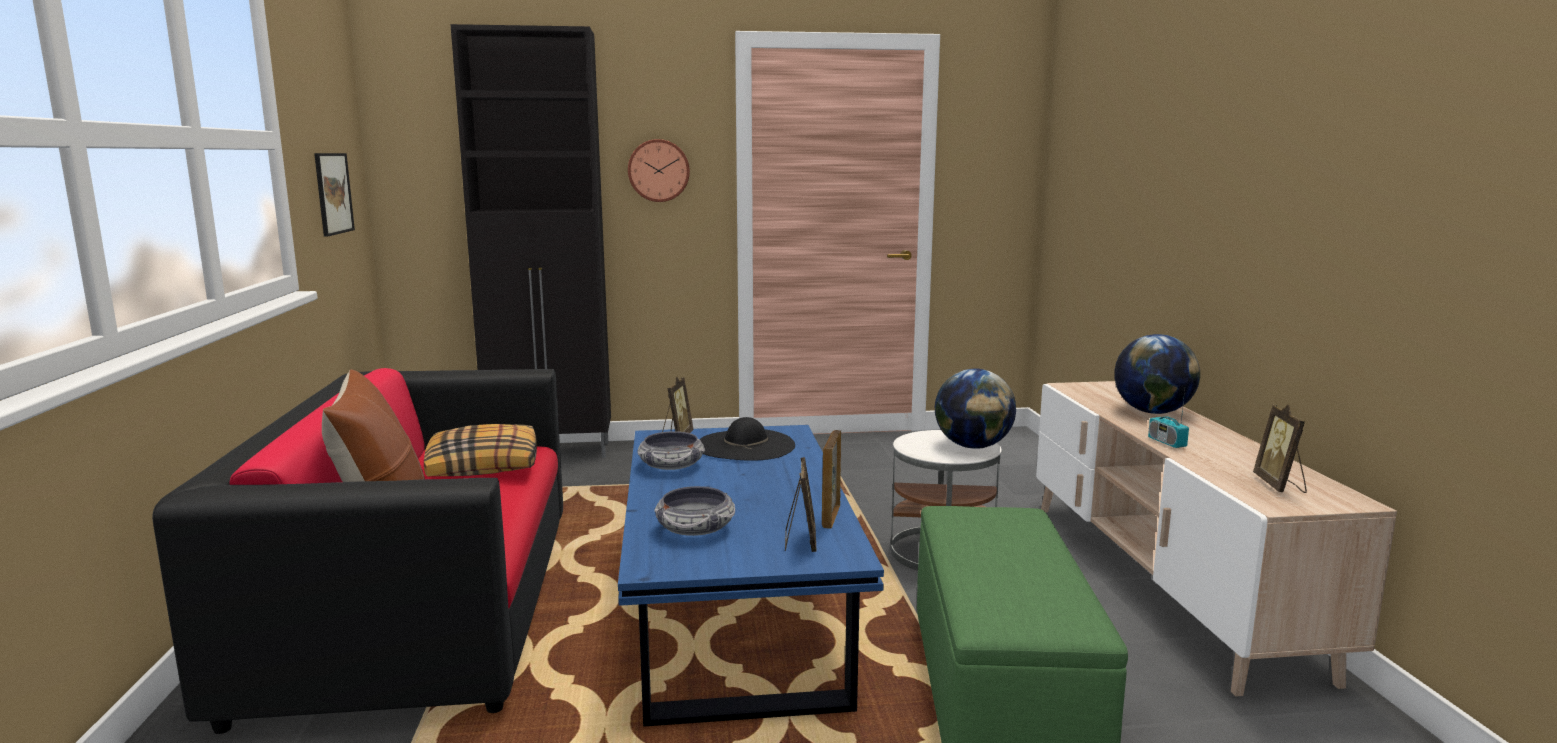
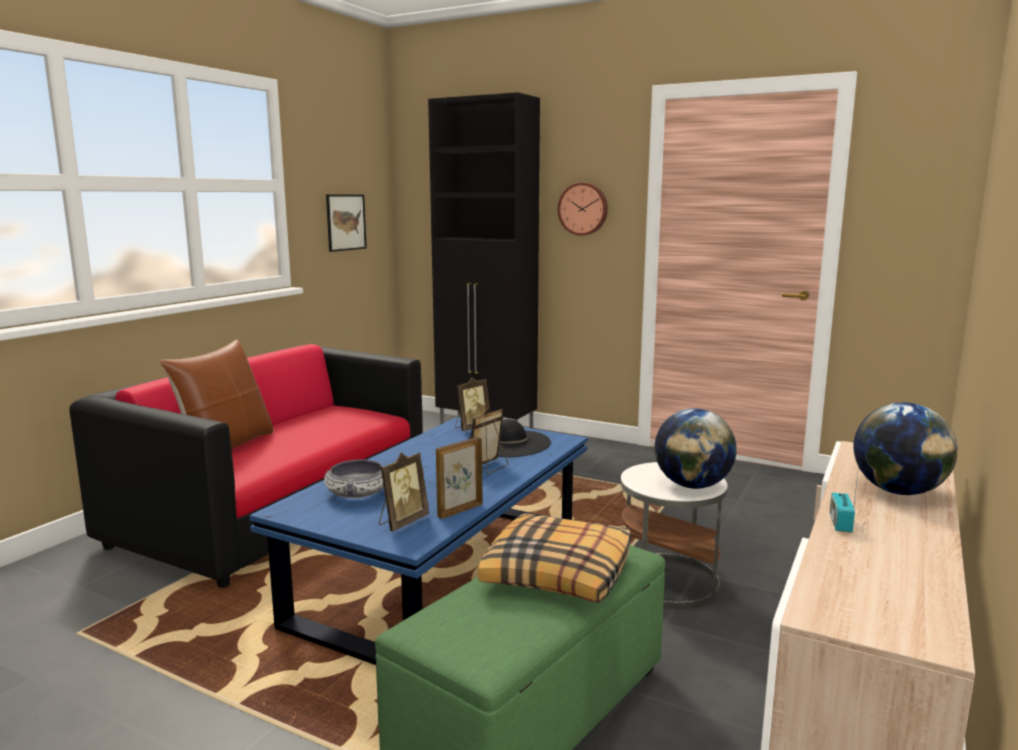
camera: 35 degrees right, 0 degrees up
pillow [424,424,537,477] -> pillow moved to [478,513,631,603]
bowl [637,431,705,470] -> none
picture frame [1253,404,1307,493] -> picture frame moved to [471,408,508,474]

